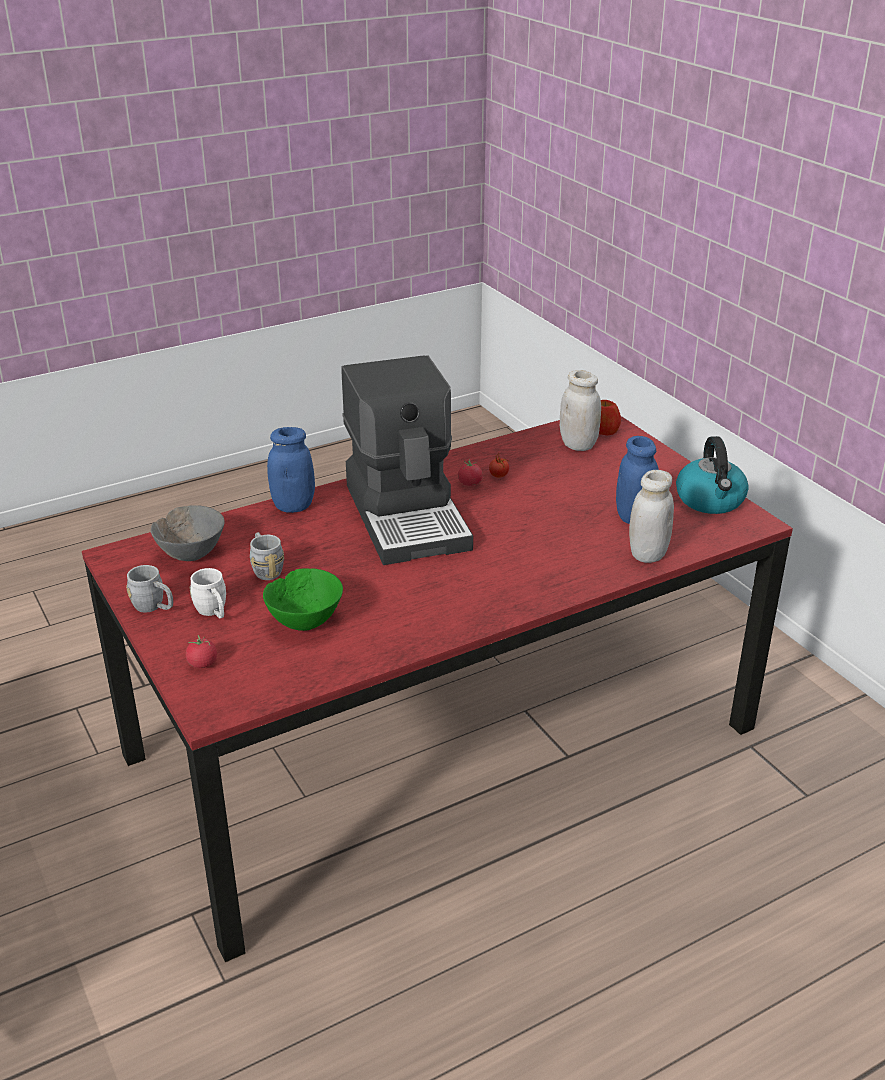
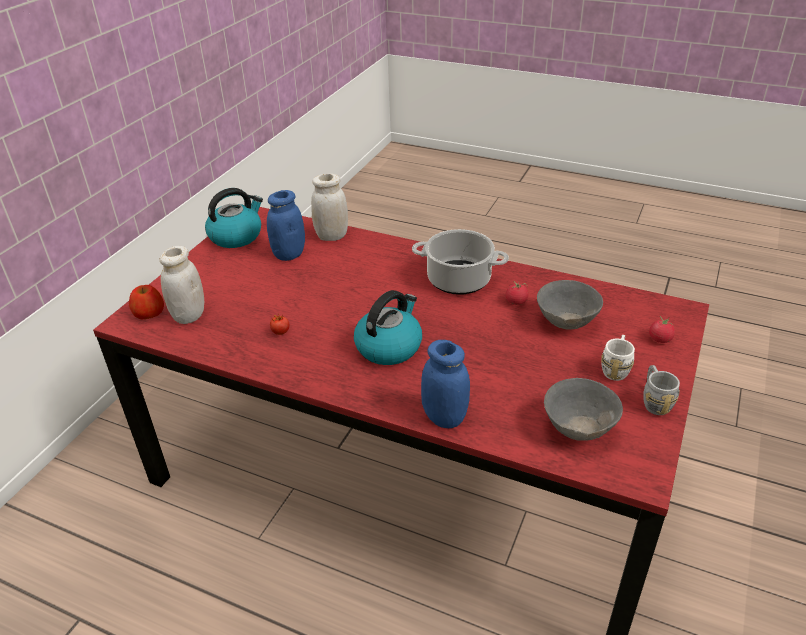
camera: 125 degrees left, 5 degrees up
grey mug [250,532,284,580] -> none
green bowl [263,568,343,631] -> grey bowl [537,280,603,329]
coffee machine [341,355,473,565] -> kettle [354,290,422,365]
tomato [458,459,483,486] -> tomato moved to [506,281,528,305]
none -> cooking pot [412,229,509,295]

